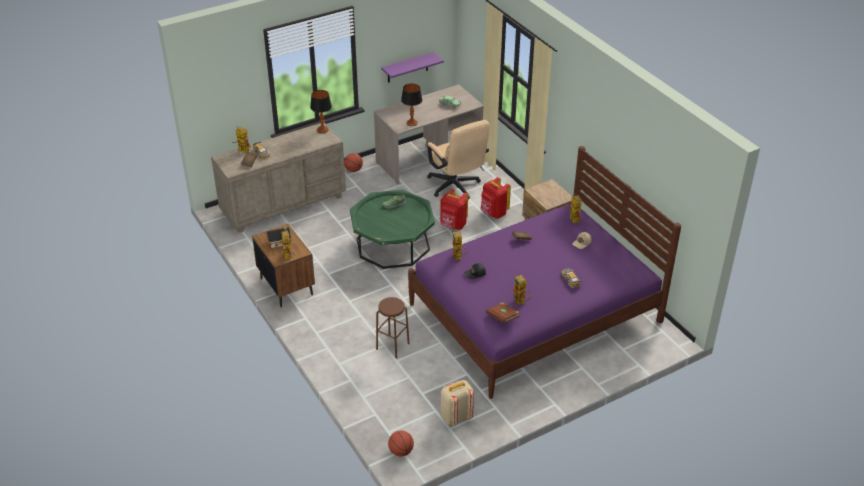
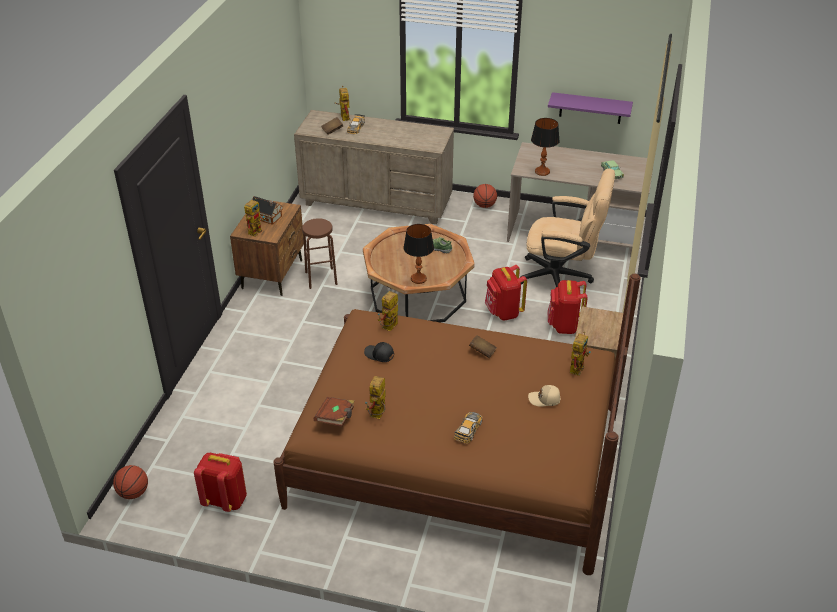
camera: 45 degrees right, 0 degrees up
table lamp [310,90,332,133] -> table lamp moved to [403,224,434,284]
green coffee table [350,190,435,269] -> brown coffee table [363,224,475,322]
brown stool [376,297,410,358] -> brown stool moved to [302,218,337,289]
purple bed [408,146,681,399] -> brown bed [273,273,641,575]
beige office chair [427,120,490,199] -> beige office chair turned 90 degrees counterclockwise [520,168,615,287]
beige backpack [441,380,474,426] -> red backpack [194,453,247,512]

